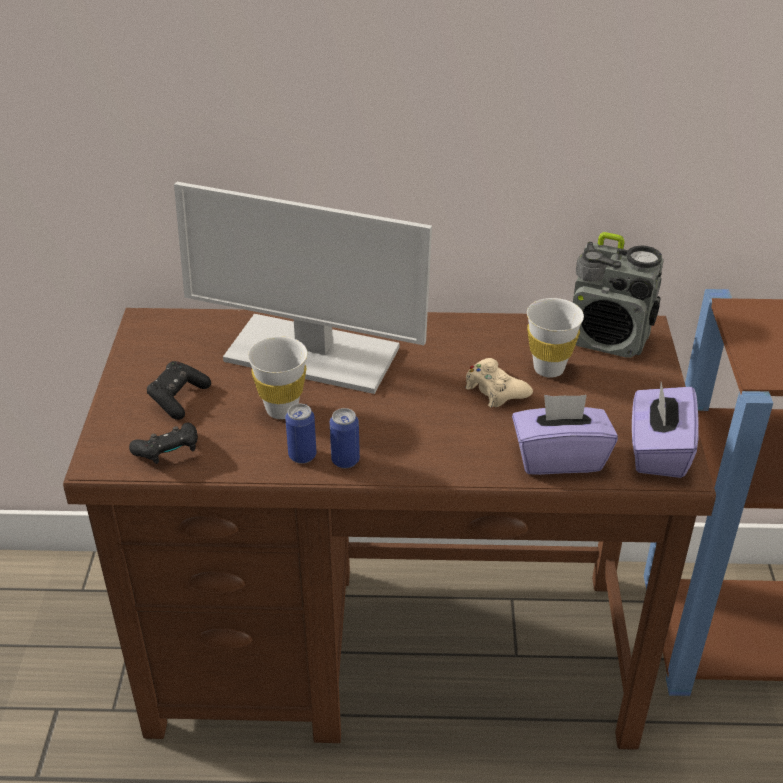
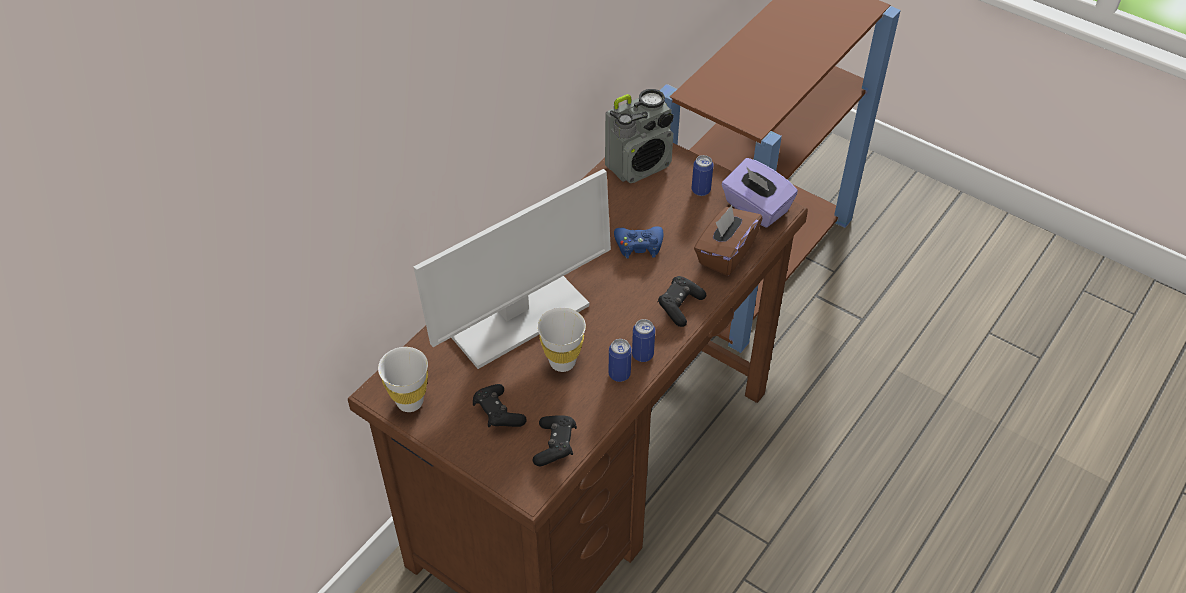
camera: 55 degrees left, 10 degrees up
beige game controller [465,358,533,407] -> blue game controller [614,226,664,258]
purple tissue box [512,395,618,475] -> brown tissue box [694,205,763,276]
white cup [527,298,584,378] -> white cup moved to [378,347,428,412]
none -> black game controller [658,276,706,327]
none -> can [692,155,713,196]

